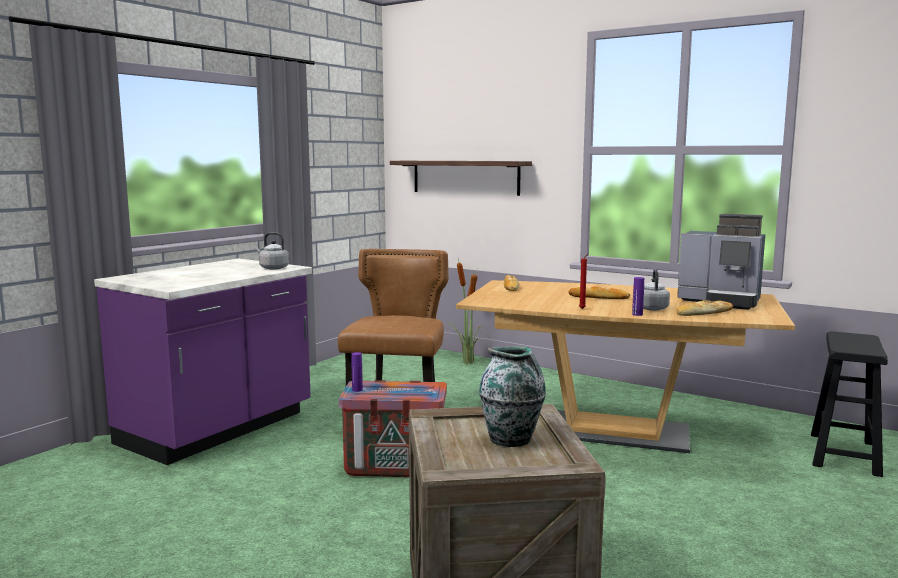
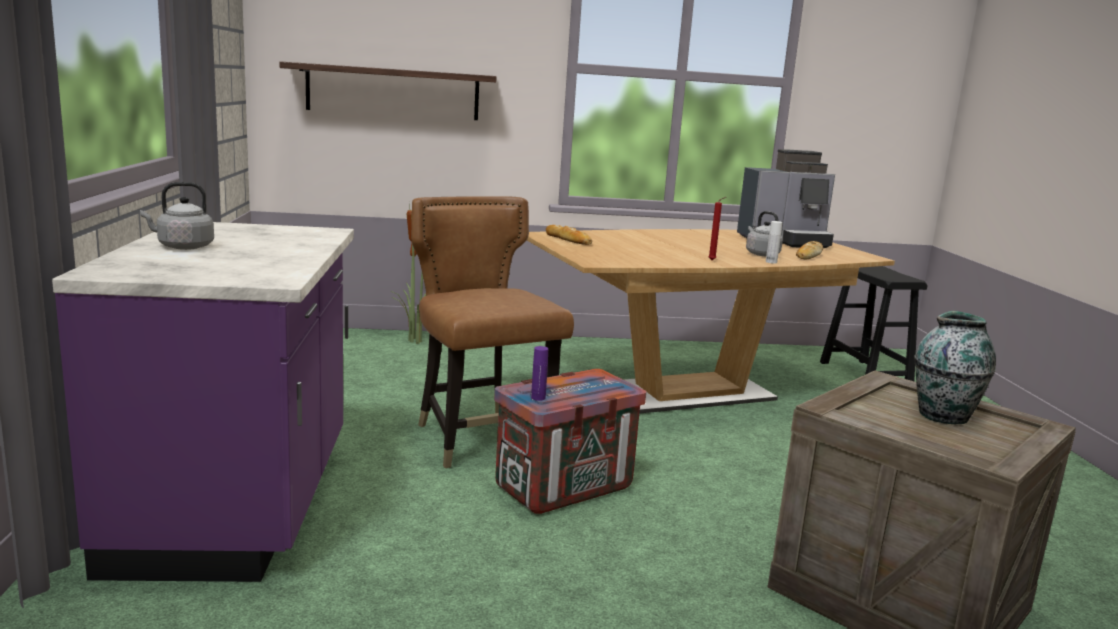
camera: 40 degrees left, 5 degrees up
grey kettle [255,232,289,269] -> grey kettle moved to [140,182,214,250]
bread [569,286,630,299] -> none
purple bottle [632,277,644,316] -> white bottle [766,221,782,264]

